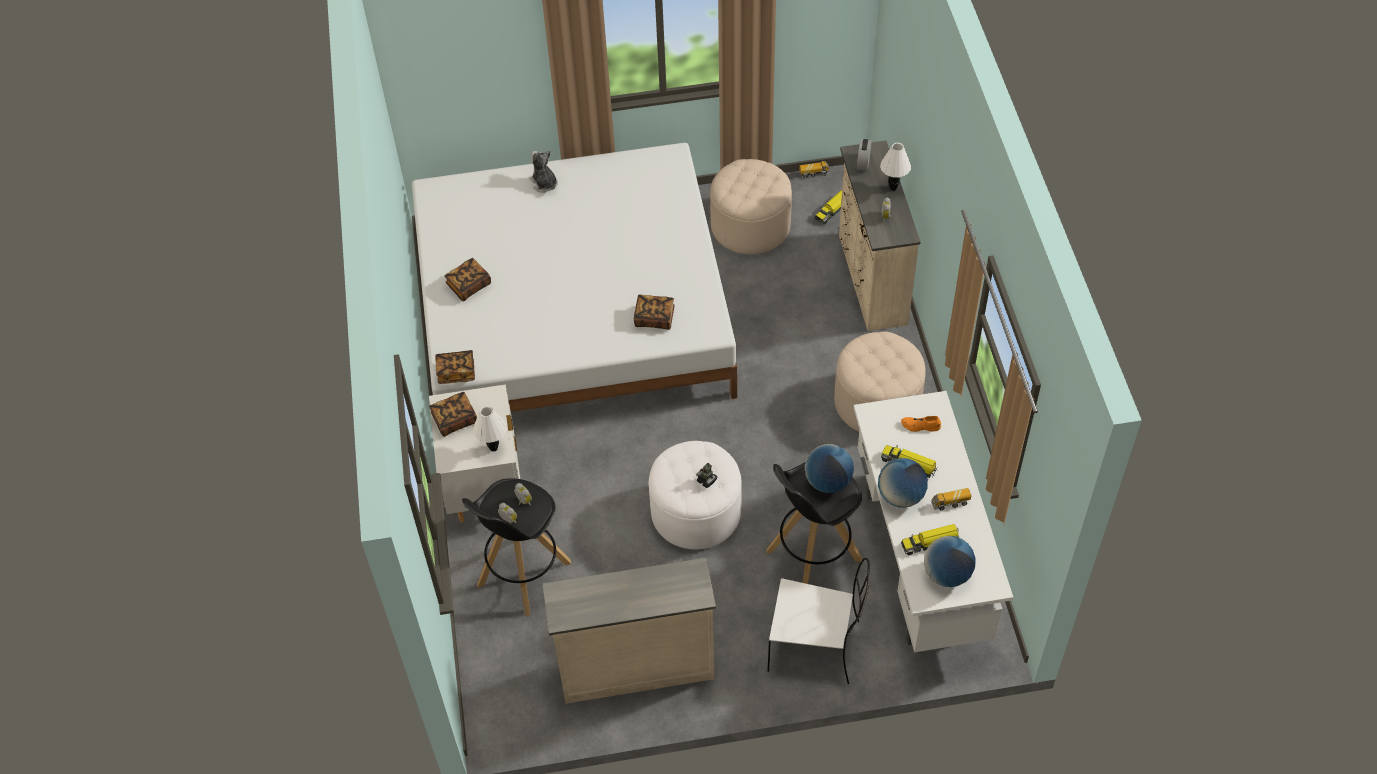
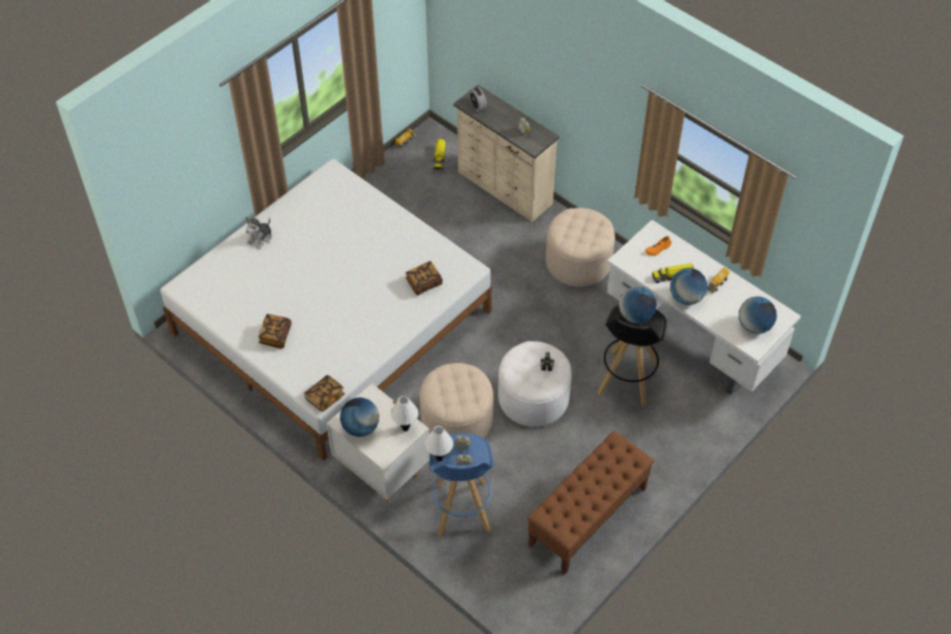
camera: 40 degrees left, 0 degrees up
book [429,392,477,437] -> globe [340,398,379,437]
black stool [462,478,571,616] -> blue stool [430,433,494,537]
plush toy [529,150,558,193] -> plush toy turned 75 degrees counterclockwise [246,217,272,249]
beige dresser [542,558,716,704] -> brown bench [527,431,654,574]
beige ottoman [710,159,792,254] -> beige ottoman moved to [420,363,493,438]
white chair [767,558,870,684] -> none
white table lamp [880,143,911,191] -> white table lamp moved to [425,426,453,461]
toy truck [901,524,959,555] -> none

